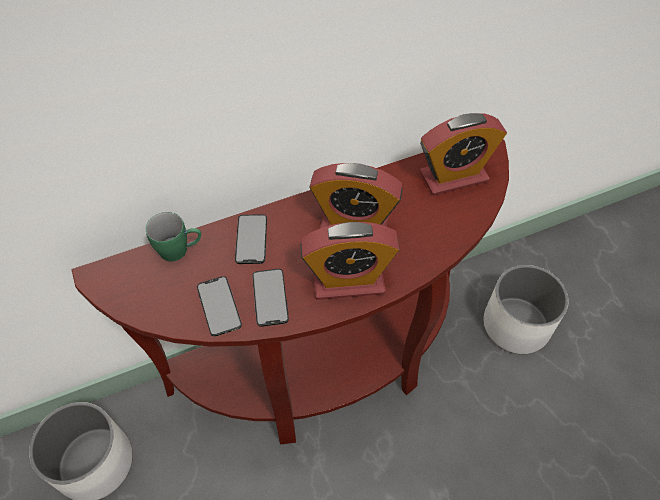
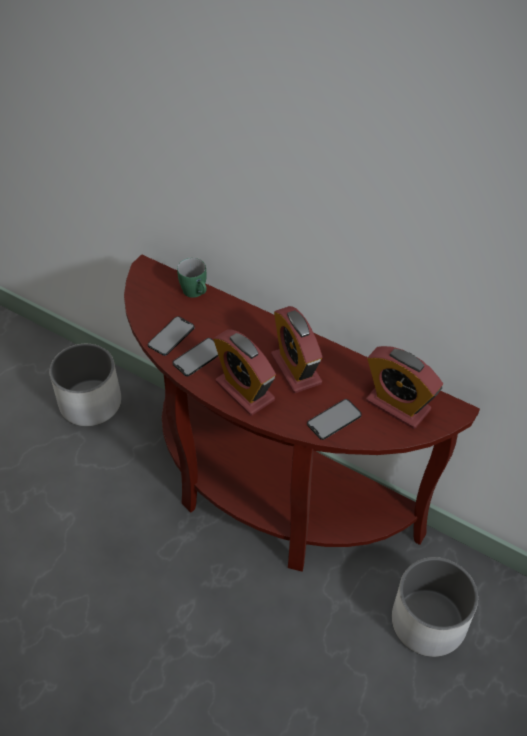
camera: 55 degrees right, 5 degrees down
phone [235,214,267,264] -> phone moved to [307,399,362,440]

